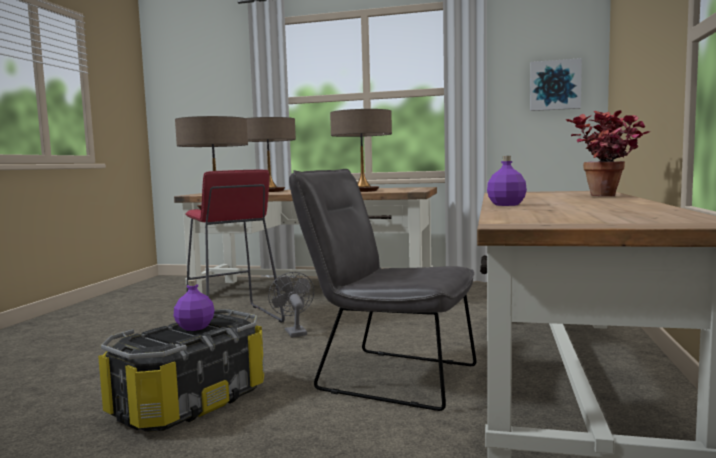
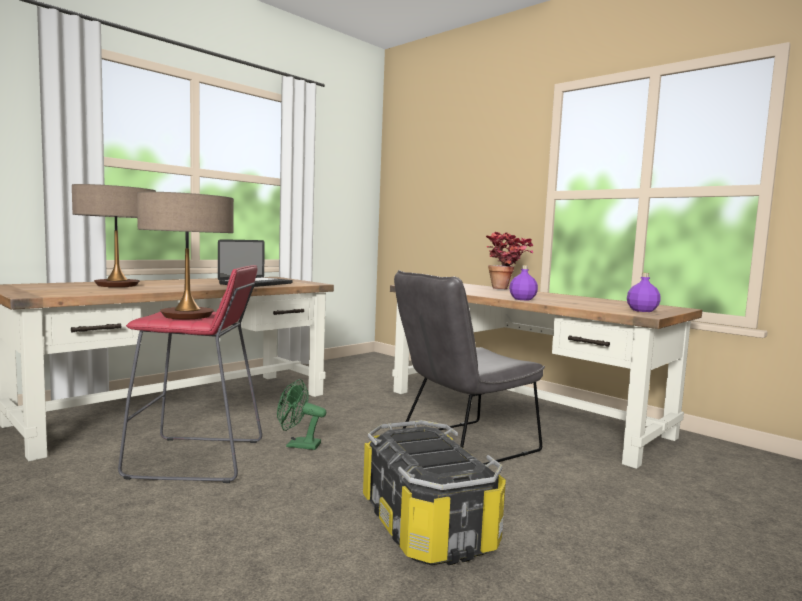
camera: 60 degrees left, 0 degrees up
purple bottle [174,279,215,331] -> purple bottle moved to [627,273,661,312]
grey fan [268,272,314,337] -> green fan [277,379,326,450]
table lamp [330,109,392,192] -> laptop [218,239,293,287]
picture [530,58,582,111] -> none

